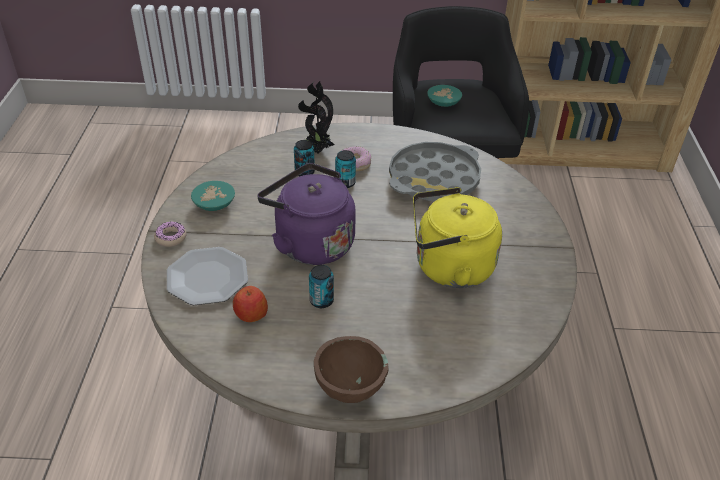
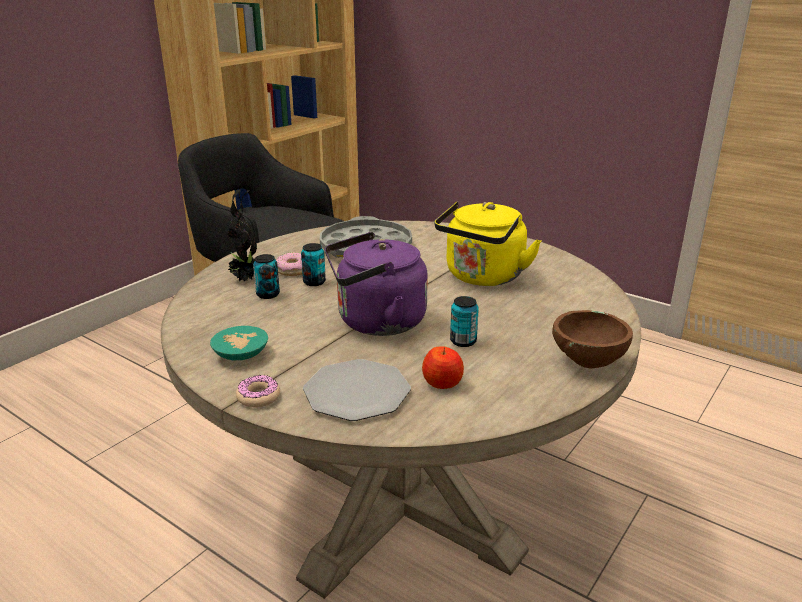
camera: 55 degrees left, 15 degrees down
turquoise bowl [427,85,462,107] -> none

